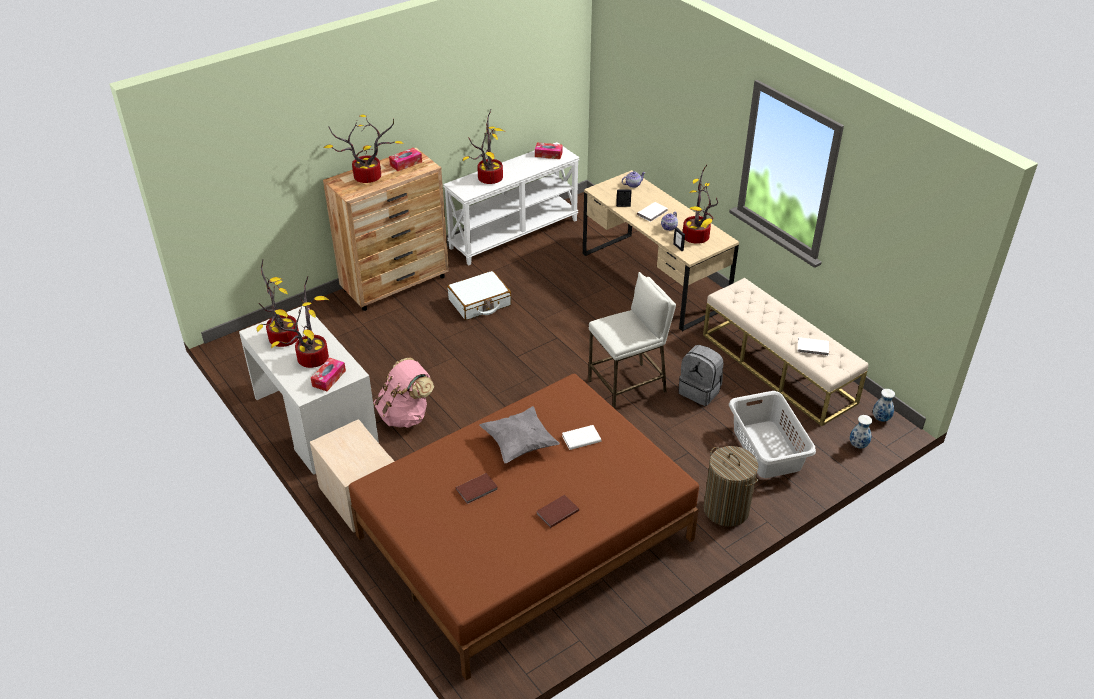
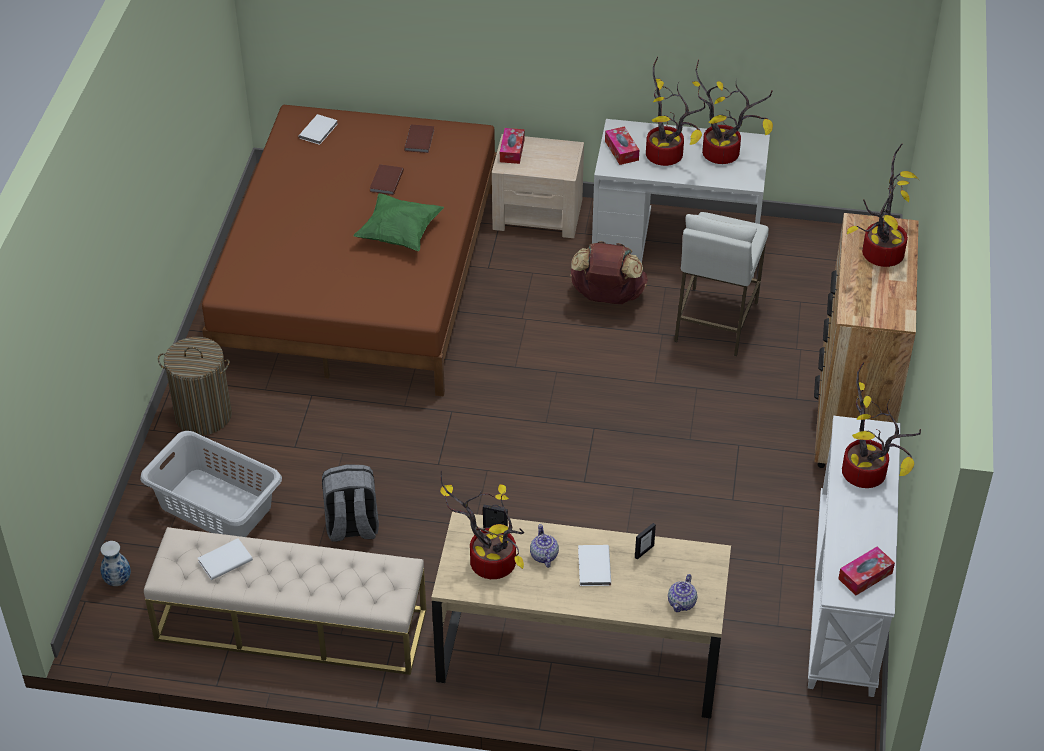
camera: 135 degrees right, 5 degrees up
pink backpack [374,358,434,428] -> brown backpack [570,241,648,304]
tissue box [389,148,422,171] -> tissue box moved to [500,128,525,164]
white suitcase [447,271,511,320] -> none
grey pillow [479,406,560,463] -> green pillow [353,193,444,251]
brown book [536,495,579,528] -> brown book moved to [404,124,434,153]
white book [562,425,601,450] -> white book moved to [298,114,338,145]
white stool [588,272,676,409] -> white stool moved to [674,212,769,356]
vase [873,389,895,422] -> none

